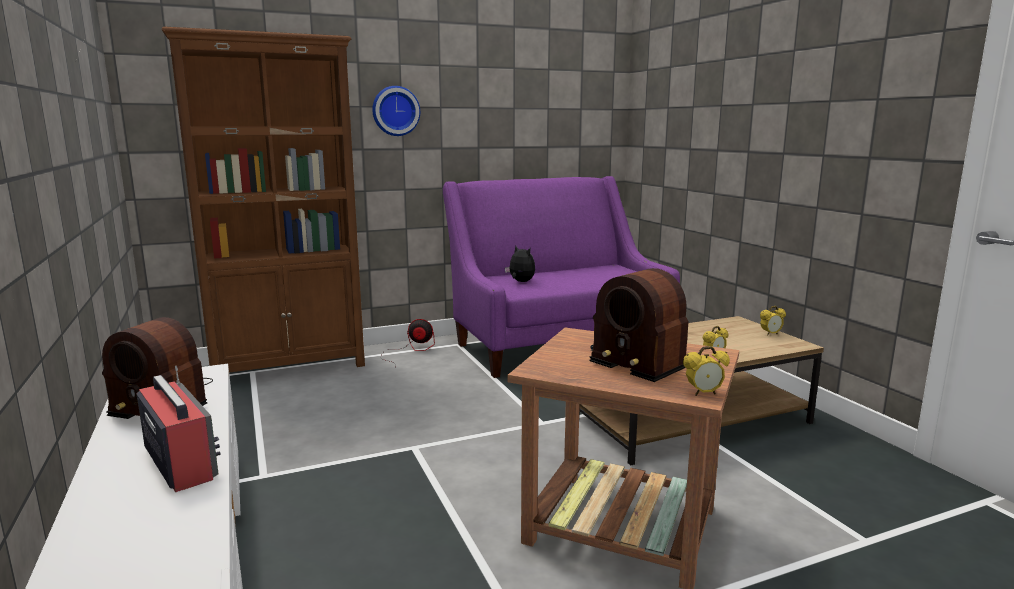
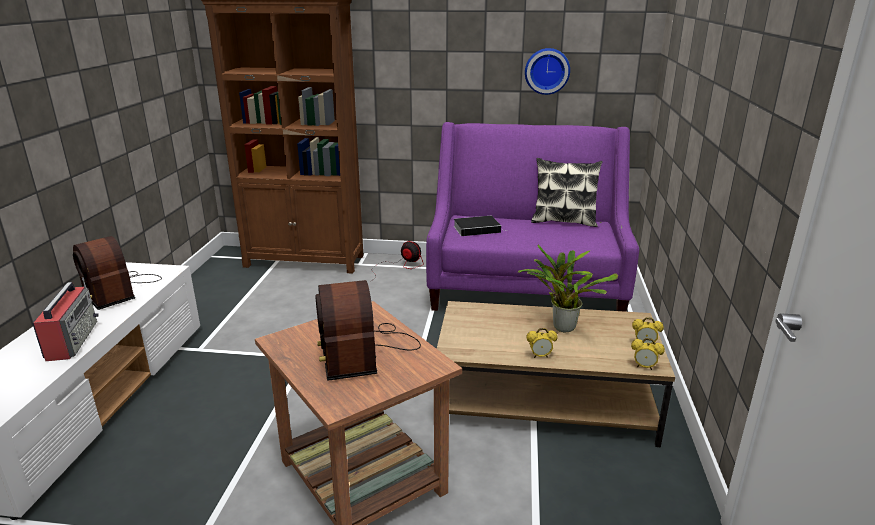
camera: 30 degrees right, 10 degrees up
wall clock [372,86,420,136] -> wall clock moved to [525,48,570,95]
plush toy [505,246,535,282] -> book [454,216,507,236]
alarm clock [683,346,730,396] -> alarm clock moved to [631,338,665,370]
none -> potted plant [518,245,618,332]
none -> pillow [531,158,603,227]

